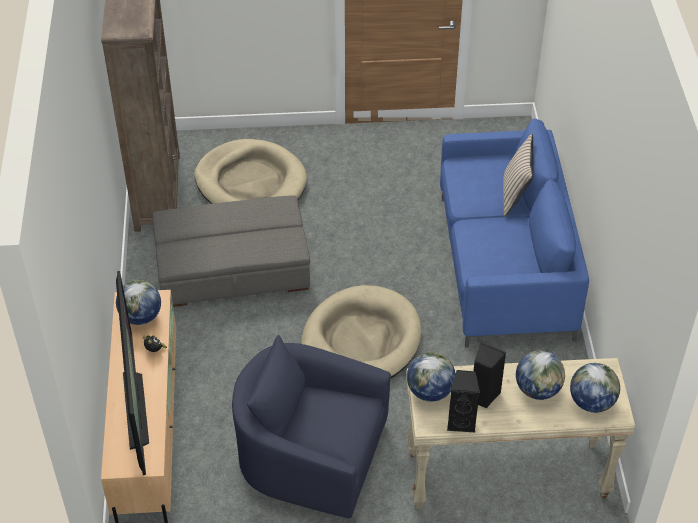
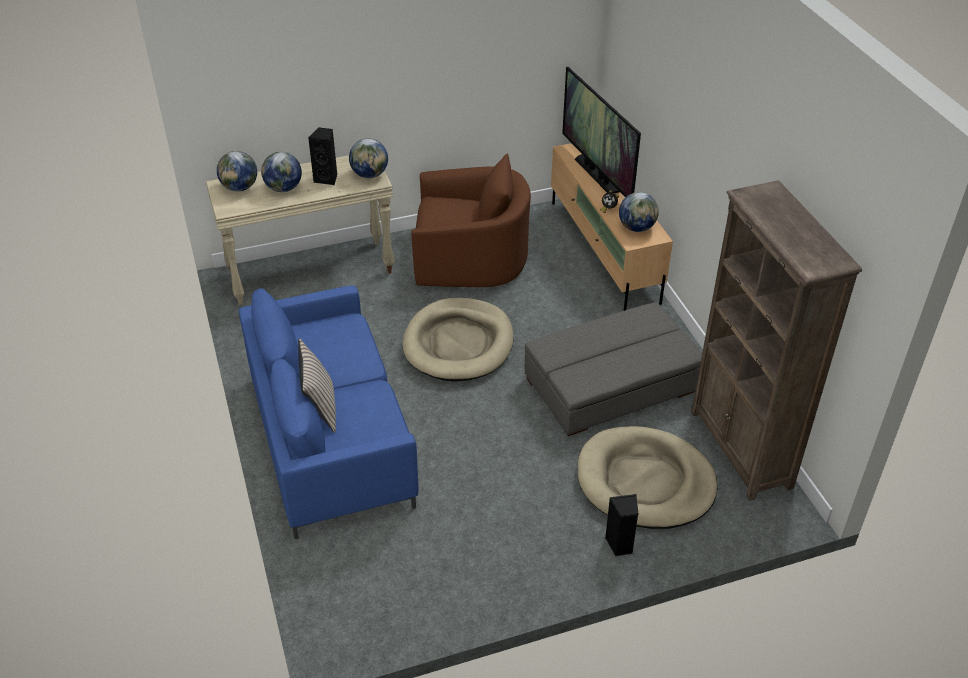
camera: 165 degrees right, 5 degrees down
blue armchair [232,335,391,518] -> brown armchair [411,154,531,287]
black speaker [447,370,480,432] -> black speaker moved to [605,494,638,556]

